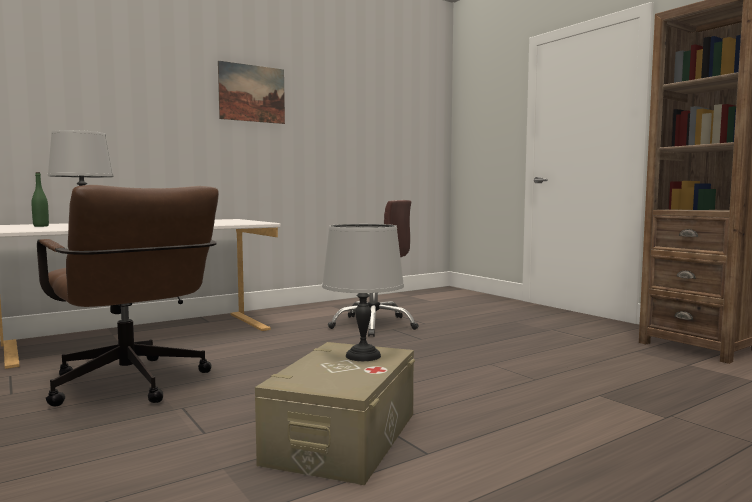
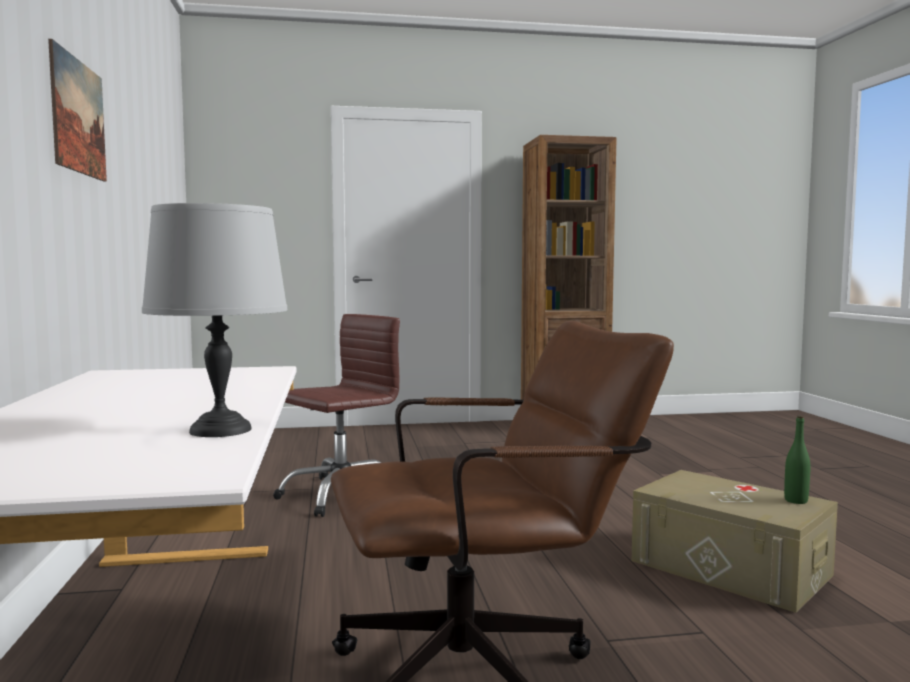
camera: 65 degrees left, 0 degrees up
green bottle [32,172,49,227] -> green bottle moved to [784,416,810,504]
grey table lamp [322,224,404,361] -> none

